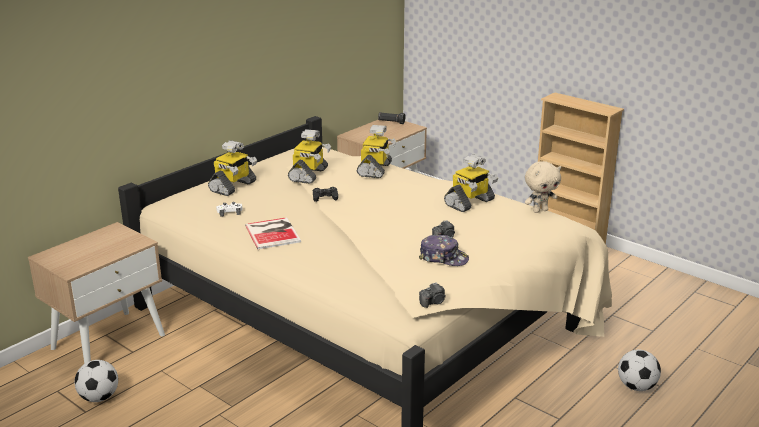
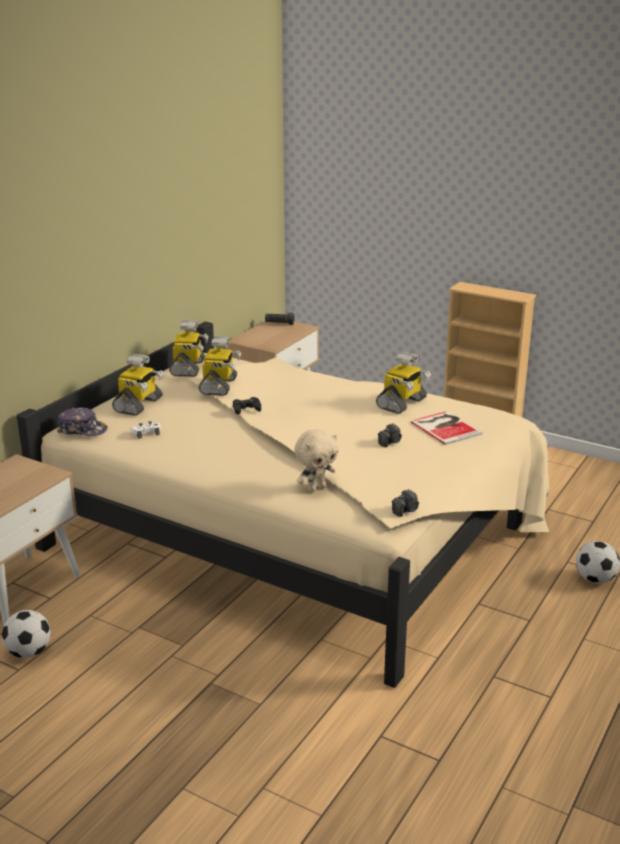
camera: 10 degrees left, 0 degrees up
book [245,217,301,249] -> book moved to [410,411,483,445]
toy robot [357,125,396,178] -> toy robot moved to [169,320,209,377]
cap [419,235,469,266] -> cap moved to [57,407,108,436]
beige plush toy [525,161,561,213] -> beige plush toy moved to [295,429,338,492]

